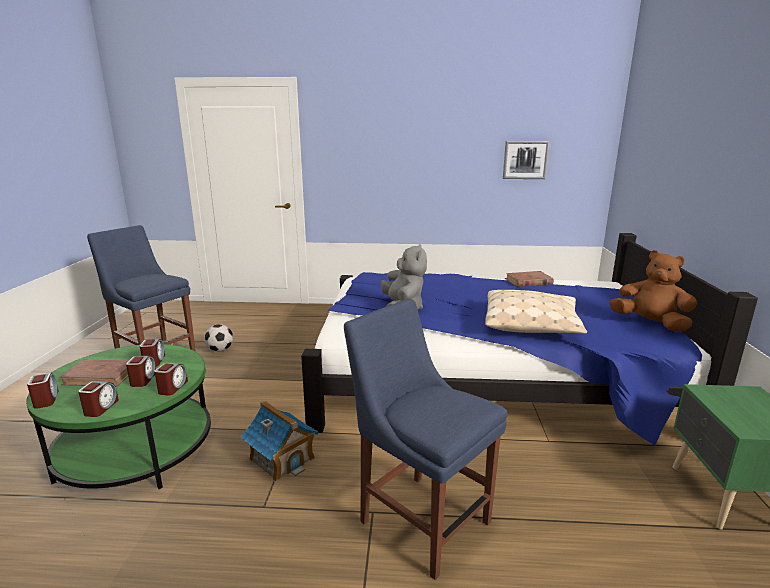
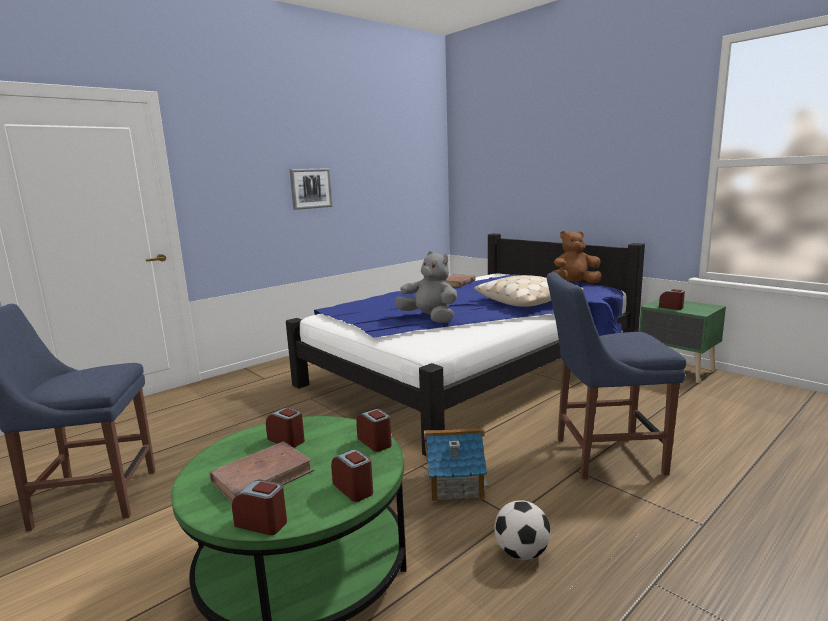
camera: 45 degrees left, 5 degrees down
alarm clock [126,356,156,387] -> alarm clock moved to [659,289,685,310]
football [204,324,233,352] -> football moved to [494,501,551,560]
picture [503,141,550,179] -> picture moved to [290,168,333,210]

